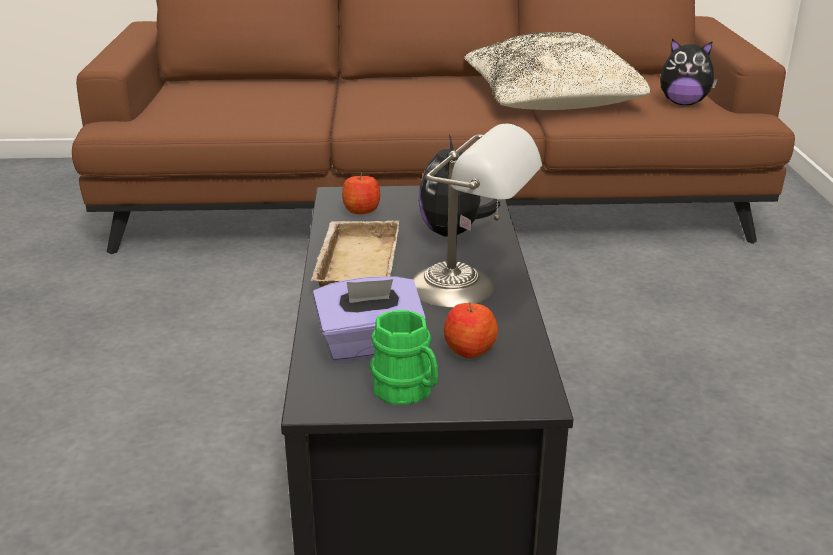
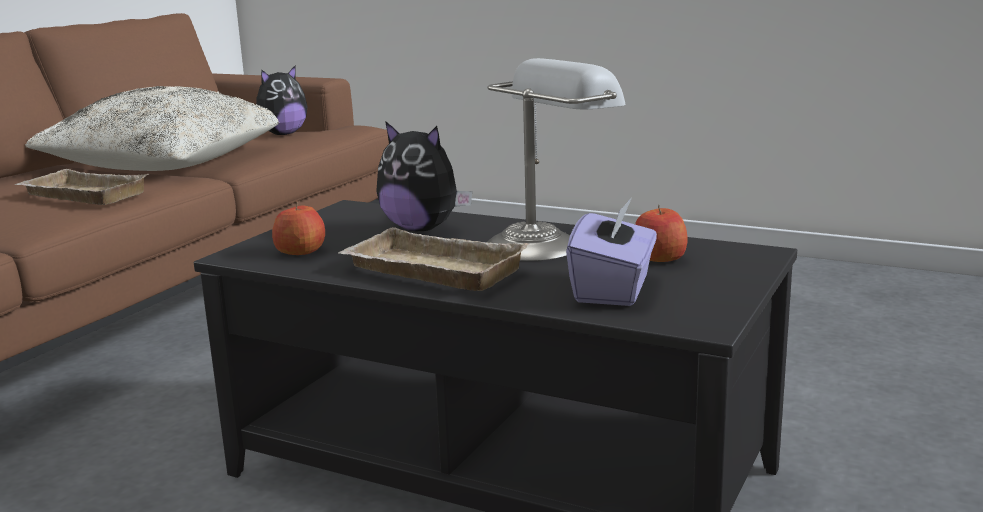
camera: 60 degrees left, 10 degrees down
green mug [370,310,438,404] -> none
none -> beige tray [15,169,149,205]

